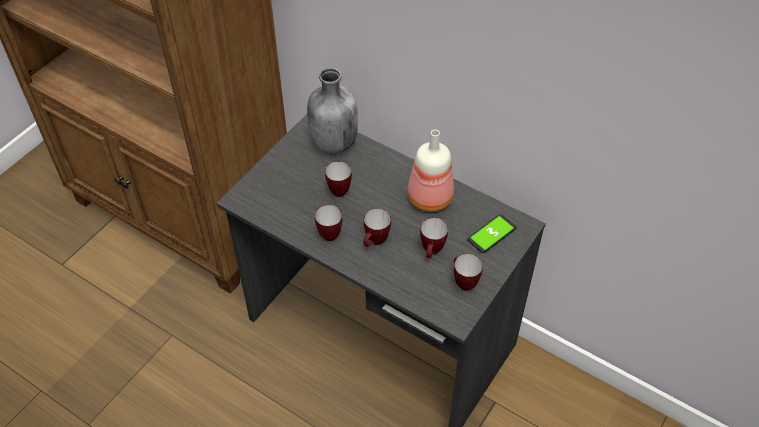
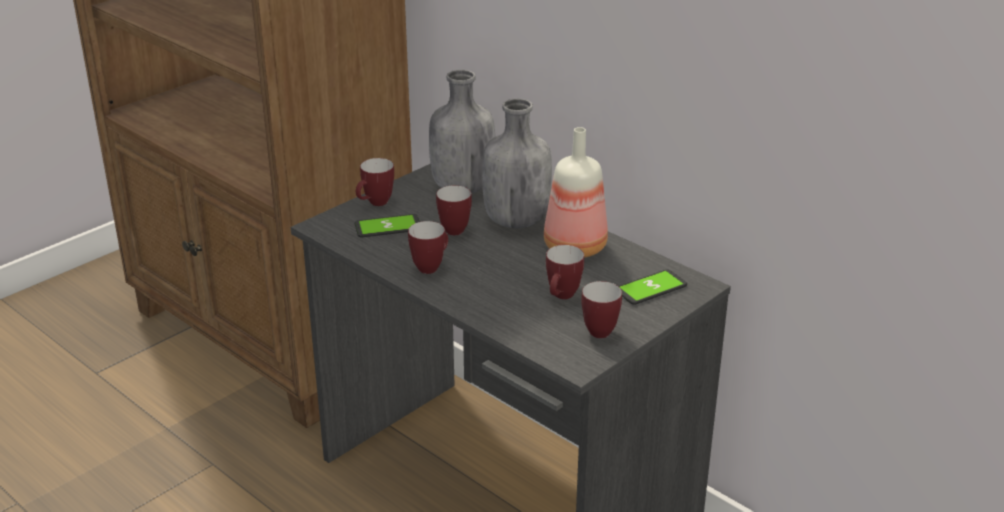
camera: 10 degrees right, 20 degrees down
mug [363,209,391,246] -> mug moved to [356,158,394,206]
none -> phone [355,214,420,237]
none -> grey bottle [482,98,552,228]

